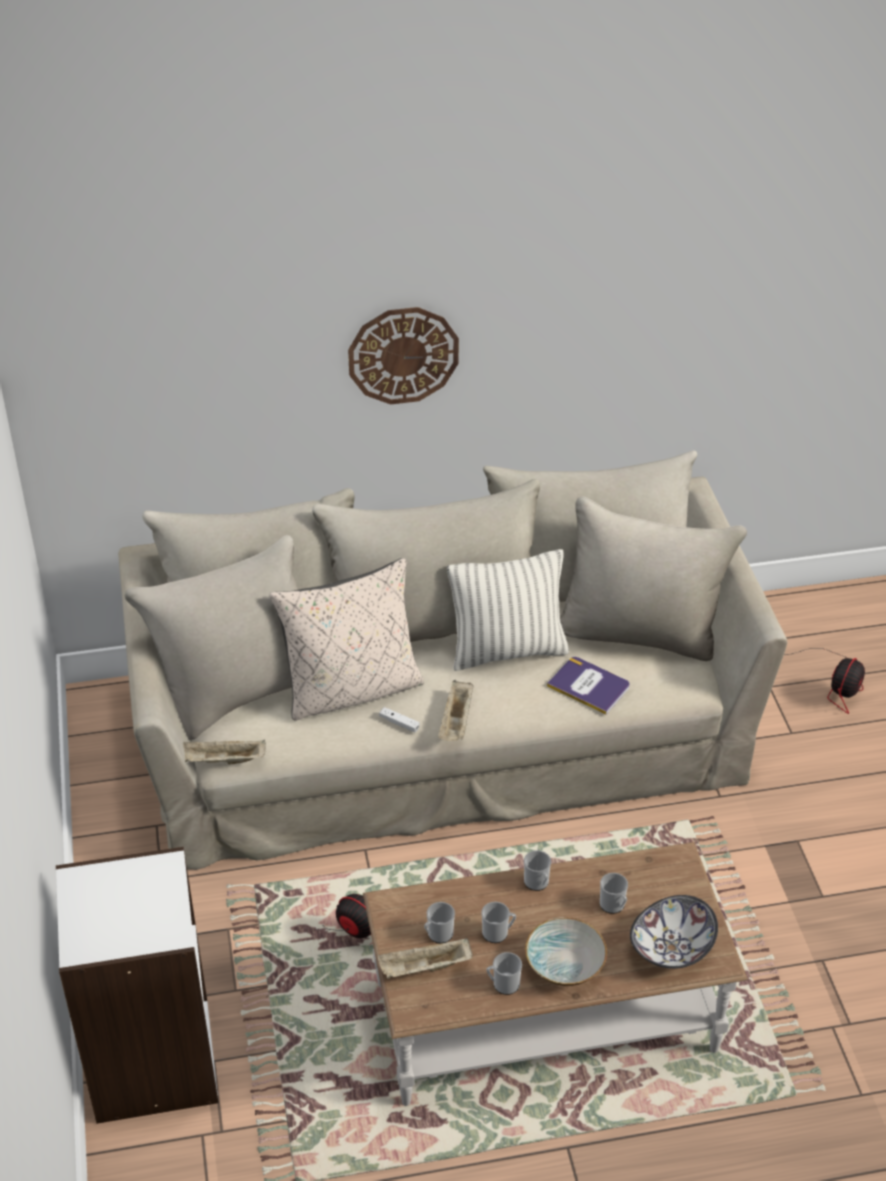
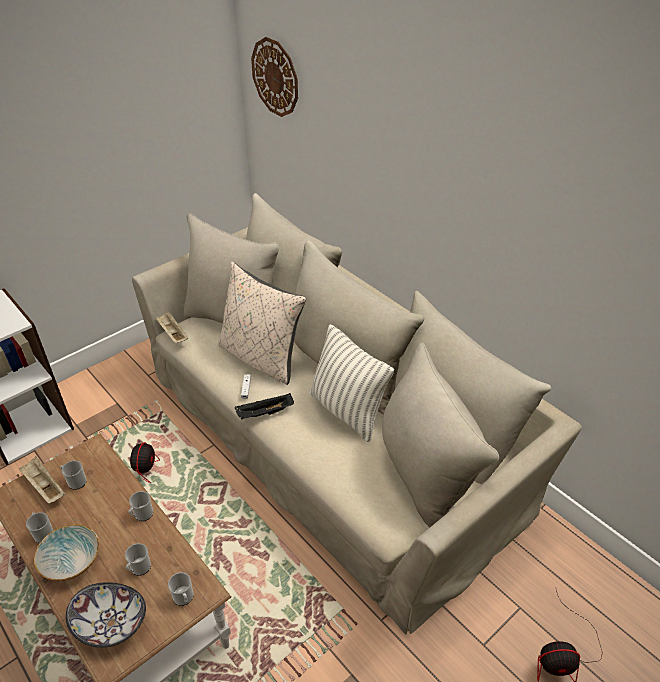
camera: 60 degrees right, 0 degrees up
wall clock [348,307,459,404] -> wall clock moved to [251,37,298,117]
beige tray [438,680,474,741] -> black tray [235,393,294,420]
mug [481,902,516,943] -> mug moved to [168,572,194,606]
book [547,657,629,714] -> none

